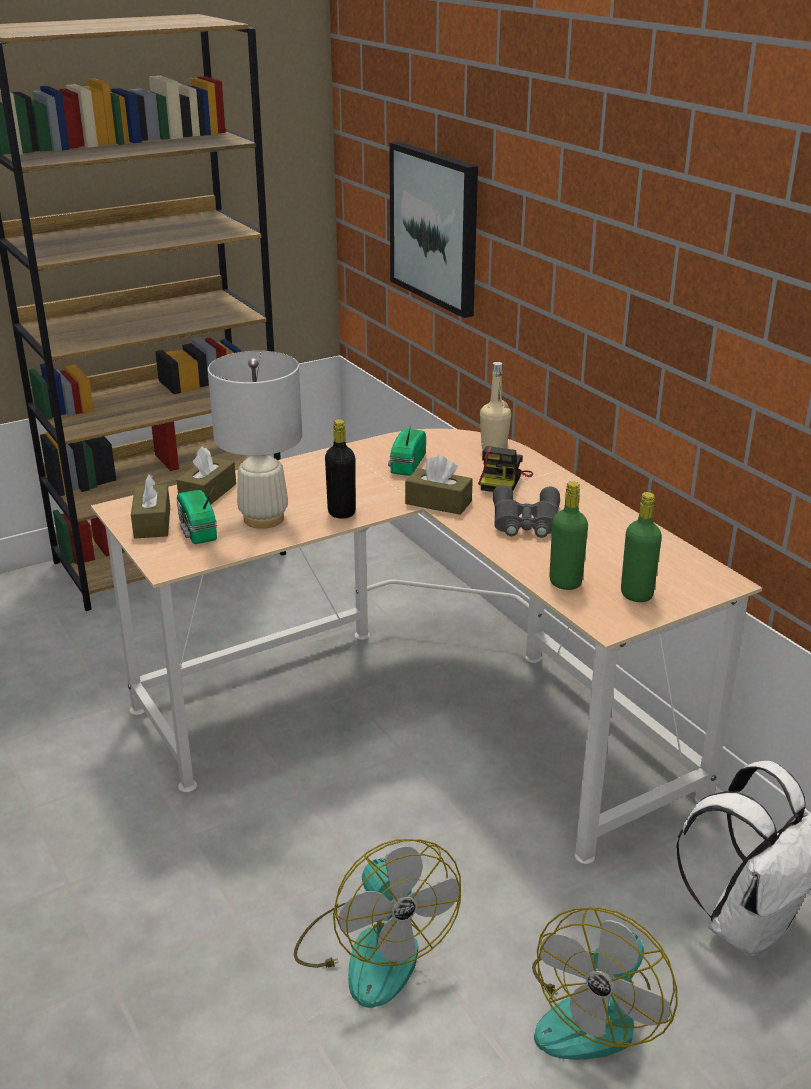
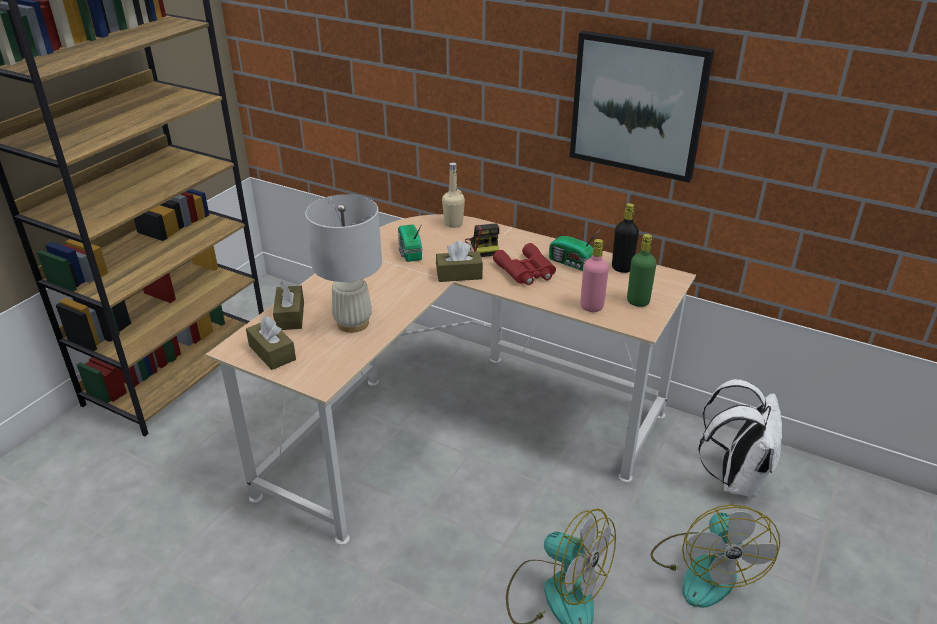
camera: 30 degrees left, 5 degrees up
radio [177,486,217,544] -> radio moved to [549,228,601,271]
black bottle [325,419,356,519] -> black bottle moved to [612,203,639,273]
picture [389,142,478,318] -> picture moved to [570,31,714,182]
grey binoculars [493,485,560,538] -> red binoculars [493,243,556,285]
green bottle [549,481,588,590] -> pink bottle [580,239,609,312]

